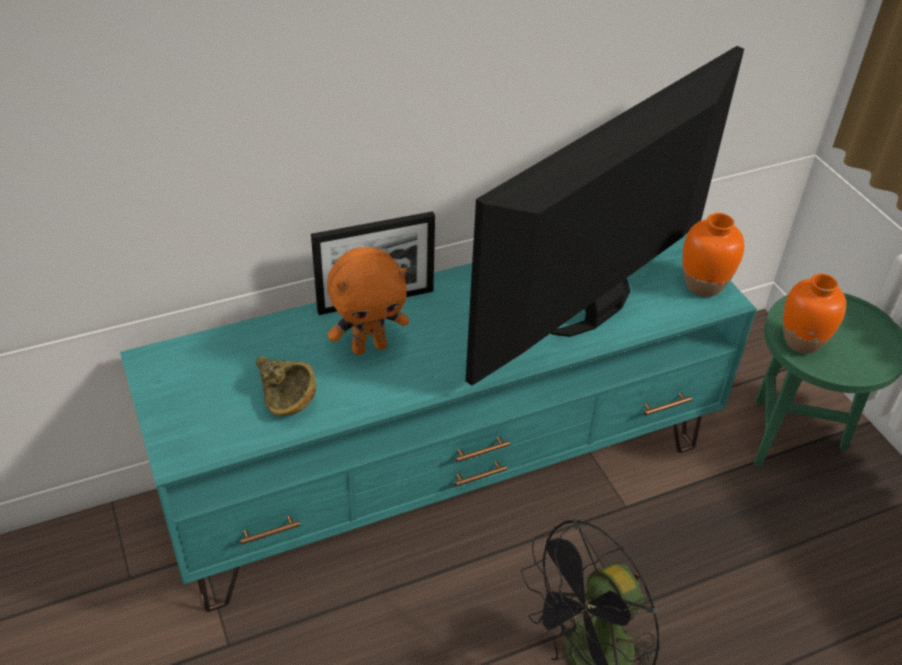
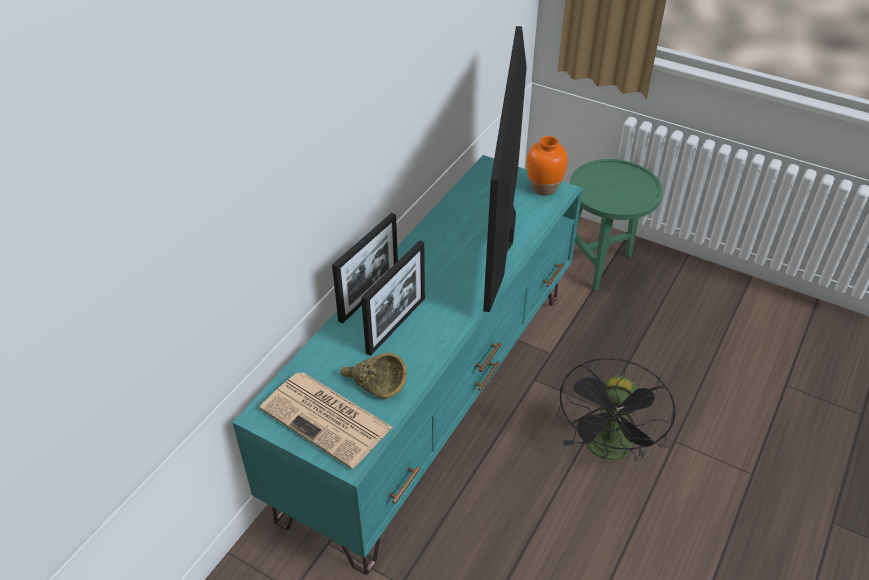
camera: 35 degrees left, 0 degrees up
orange plush toy [327,247,409,355] -> picture frame [361,240,425,356]
orange vase [783,274,846,354] -> none
none -> newspaper [260,372,393,469]

